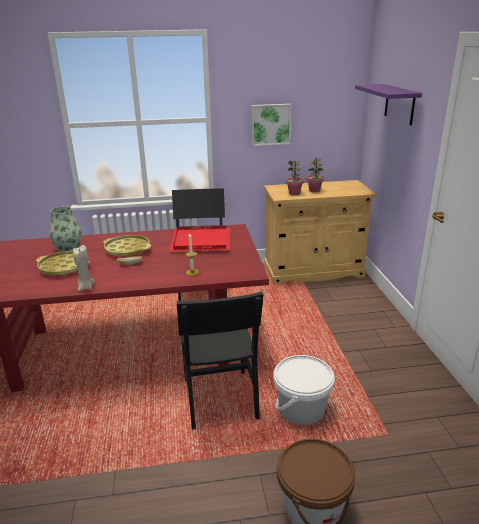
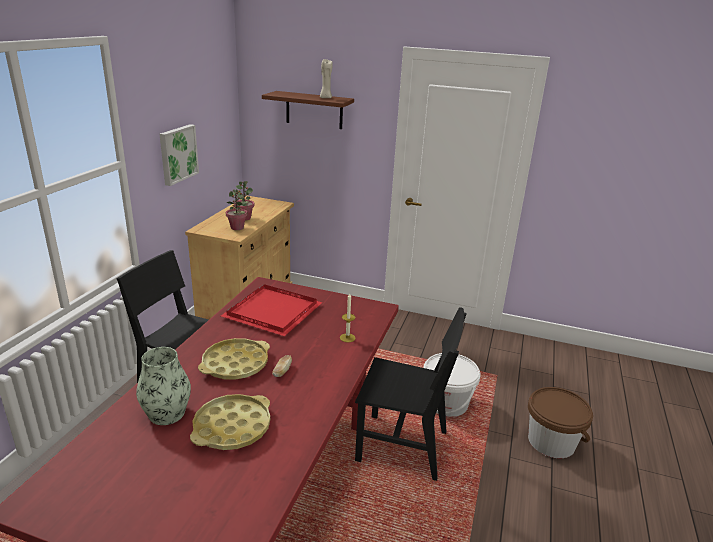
camera: 65 degrees left, 0 degrees up
beige candle [73,245,95,291] -> beige candle moved to [320,59,333,98]
purple shelf [355,84,422,126] -> brown shelf [262,91,354,129]

